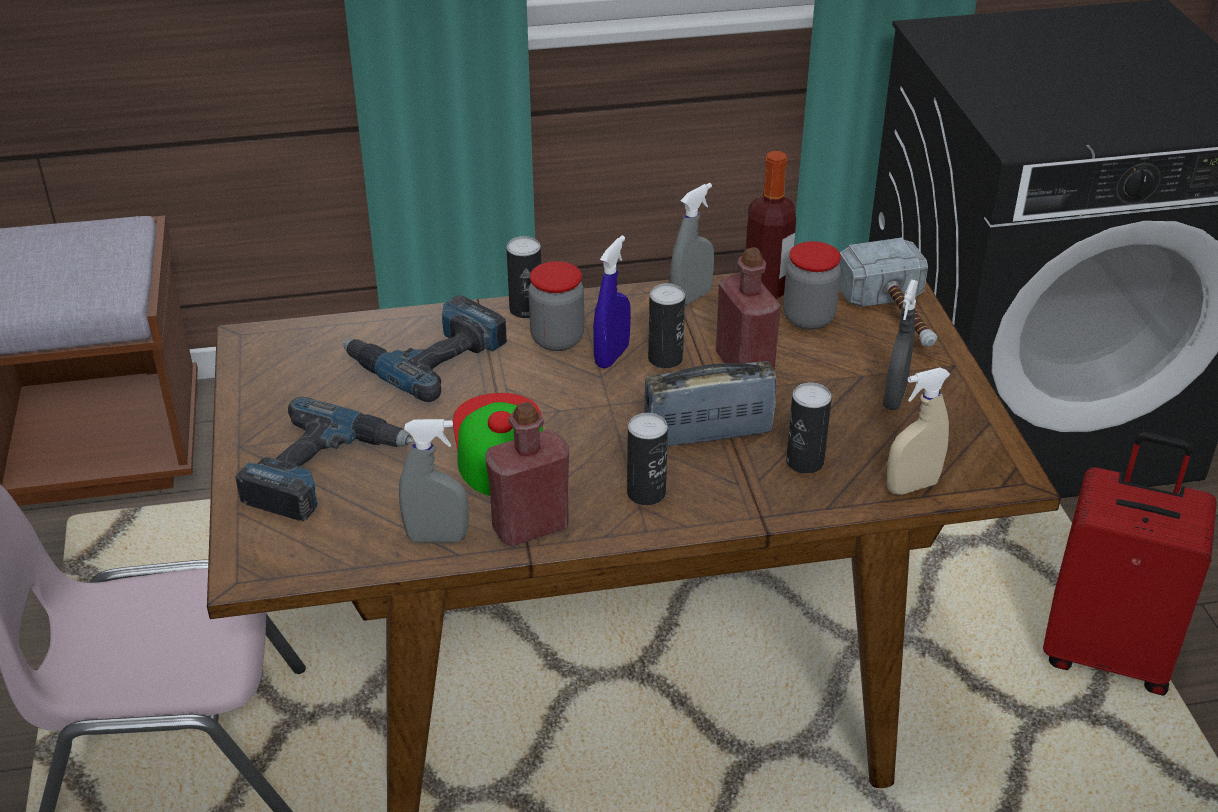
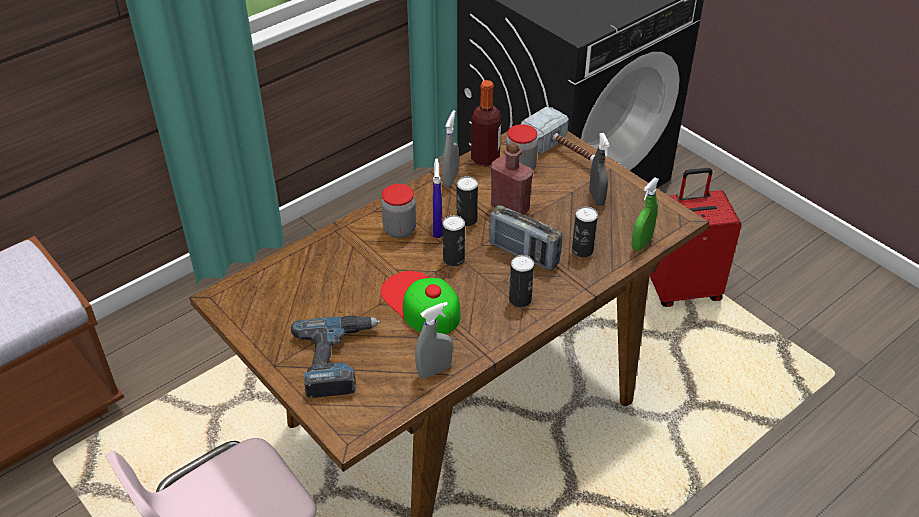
camera: 30 degrees left, 5 degrees up
power drill [343,295,507,402] -> none
red bottle [486,402,569,546] -> none
can [506,236,541,318] -> can moved to [443,215,465,266]
radio [644,361,776,447] -> radio turned 105 degrees counterclockwise [489,205,562,271]
beige spray bottle [887,367,950,495] -> green spray bottle [631,177,659,251]

